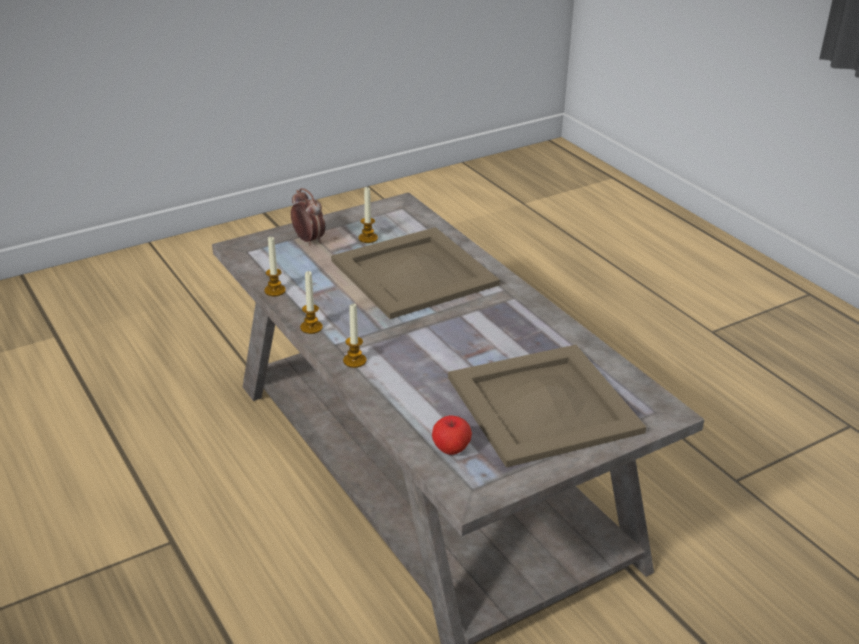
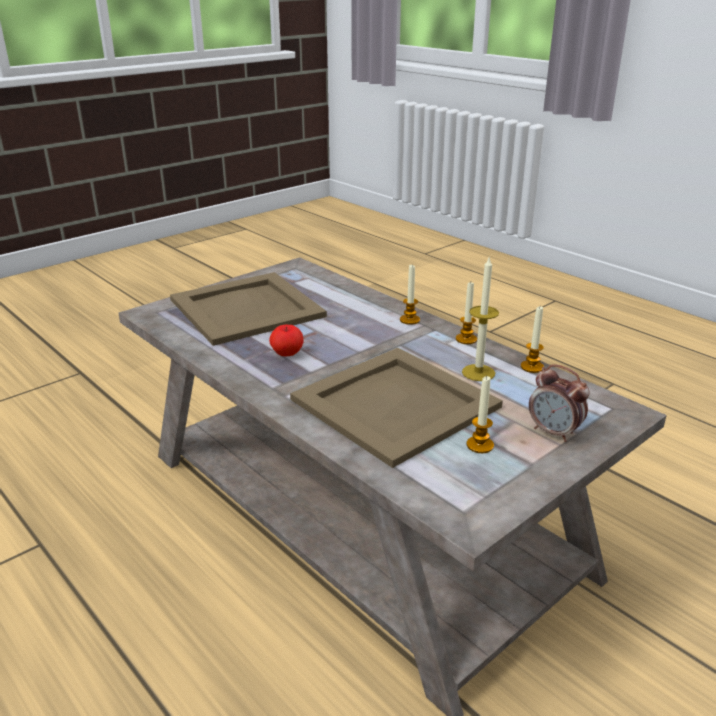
camera: 170 degrees right, 5 degrees down
apple [432,415,472,455] -> apple moved to [269,325,304,356]
none -> candle [462,258,499,381]

